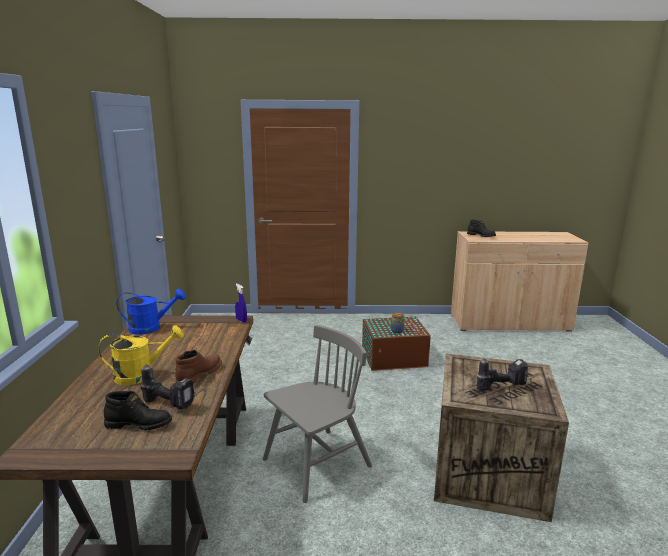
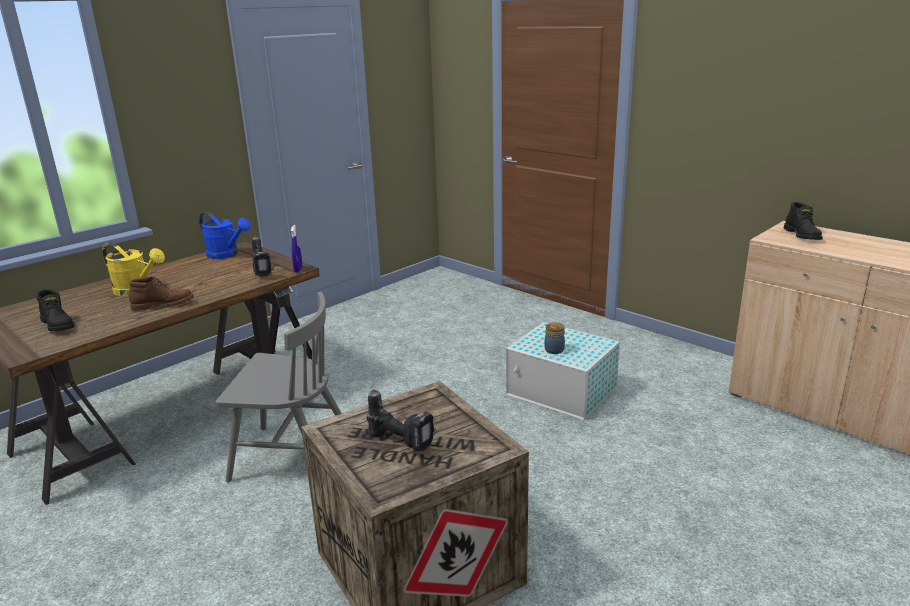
camera: 45 degrees right, 5 degrees up
power drill [140,365,196,409] -> power drill moved to [252,236,275,277]
brown storage box [362,317,431,371] -> white storage box [506,322,620,420]

